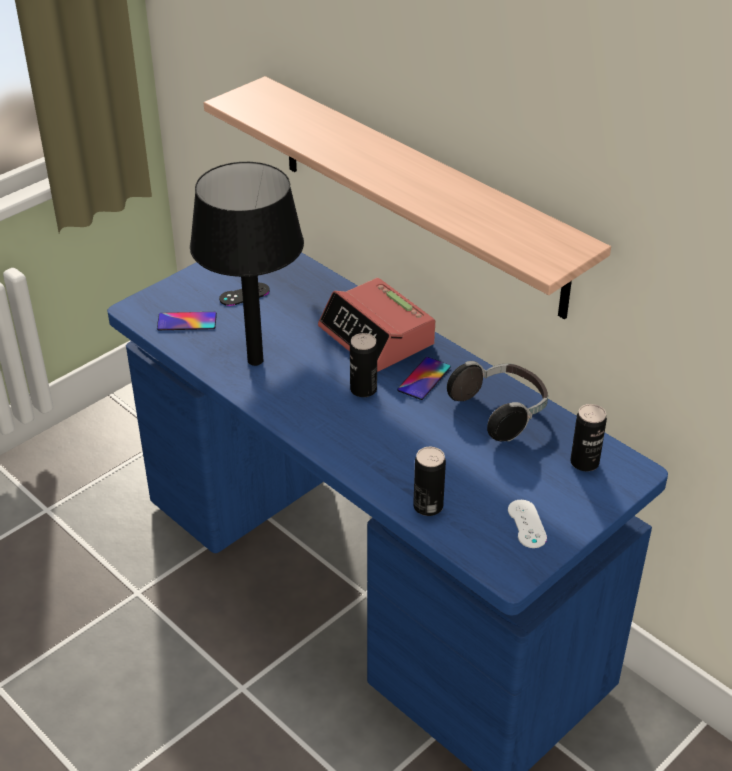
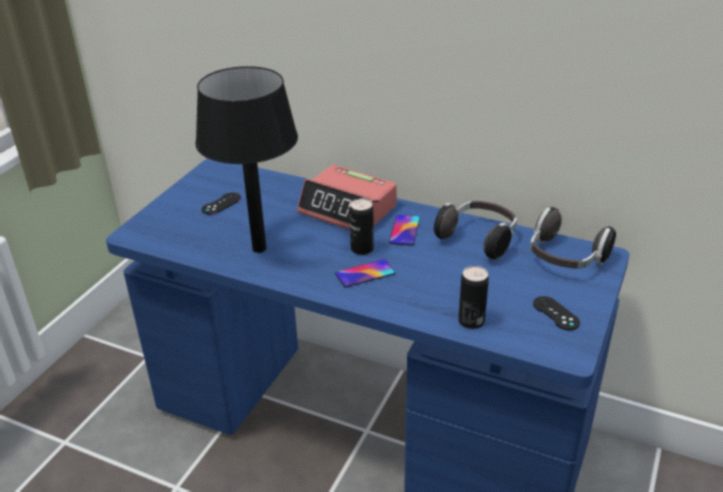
camera: 20 degrees left, 5 degrees down
phone [157,312,217,330] -> phone moved to [335,259,395,288]
shelf [204,76,611,319] -> none
white game controller [508,500,547,548] -> black game controller [533,296,580,331]
can [570,404,607,471] -> headphones [530,207,616,269]

